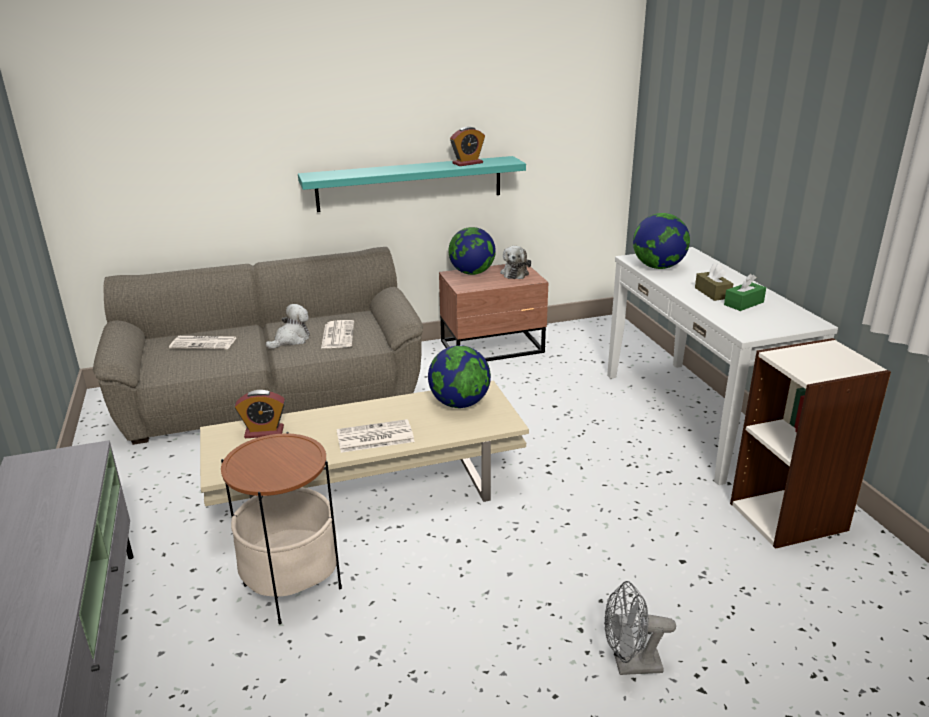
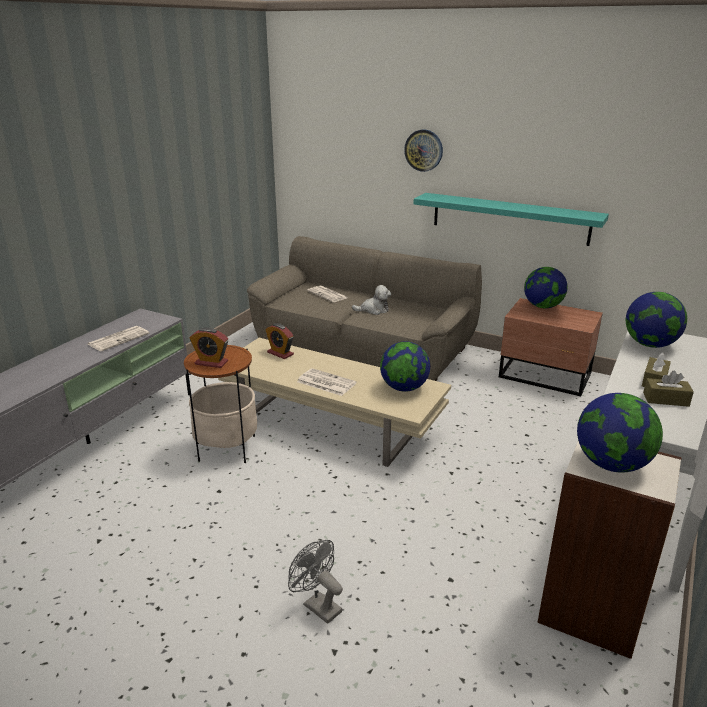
camera: 45 degrees right, 0 degrees up
newspaper [321,320,354,348] -> newspaper moved to [87,326,149,351]
alarm clock [450,127,485,166] -> alarm clock moved to [189,327,228,368]
plush toy [500,246,531,279] -> none
green tissue box [724,274,766,311] -> brown tissue box [643,371,694,407]
none -> wall clock [404,129,443,172]
none -> globe [577,393,663,473]

